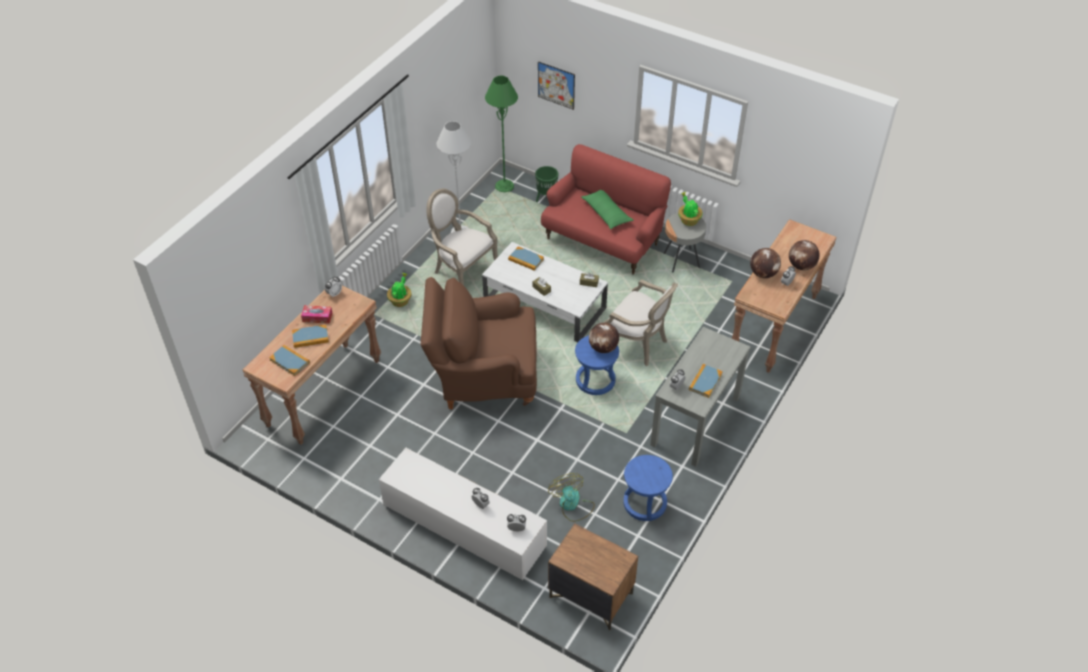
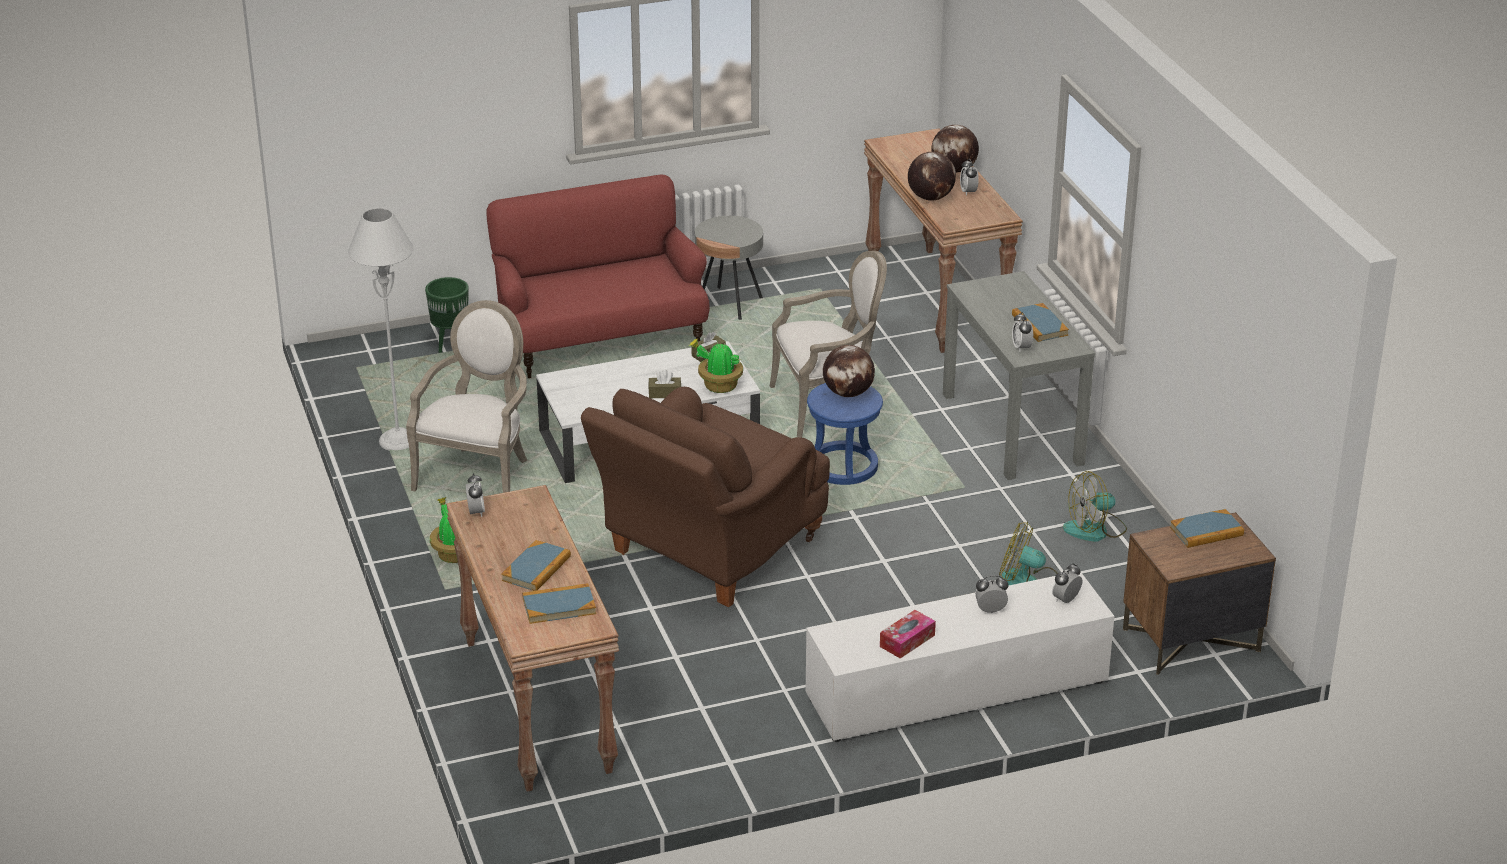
camera: 50 degrees left, 15 degrees down
tissue box [301,305,332,324] -> tissue box moved to [880,610,936,659]
armchair [426,189,498,286] -> armchair turned 120 degrees clockwise [406,300,528,493]
green floor lamp [485,76,518,192] -> none
book [508,246,544,271] -> book moved to [1170,509,1244,548]
picture [538,61,575,110] -> none
green pillow [581,190,633,229] -> none
blue stool [623,455,673,521] -> fan [1063,471,1127,542]
potted plant [678,192,703,226] -> potted plant moved to [689,339,743,393]

